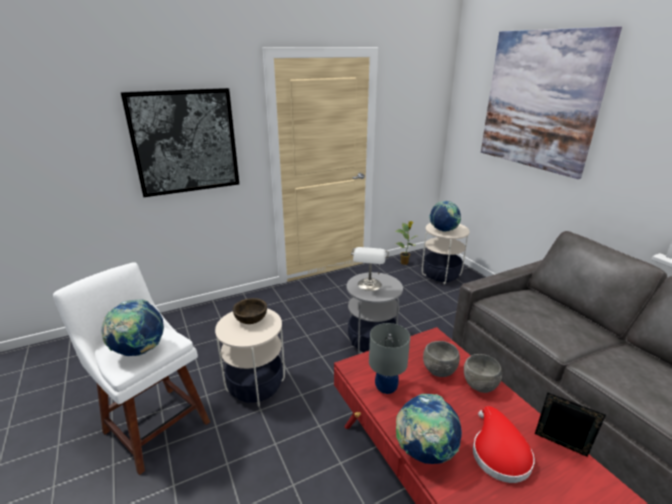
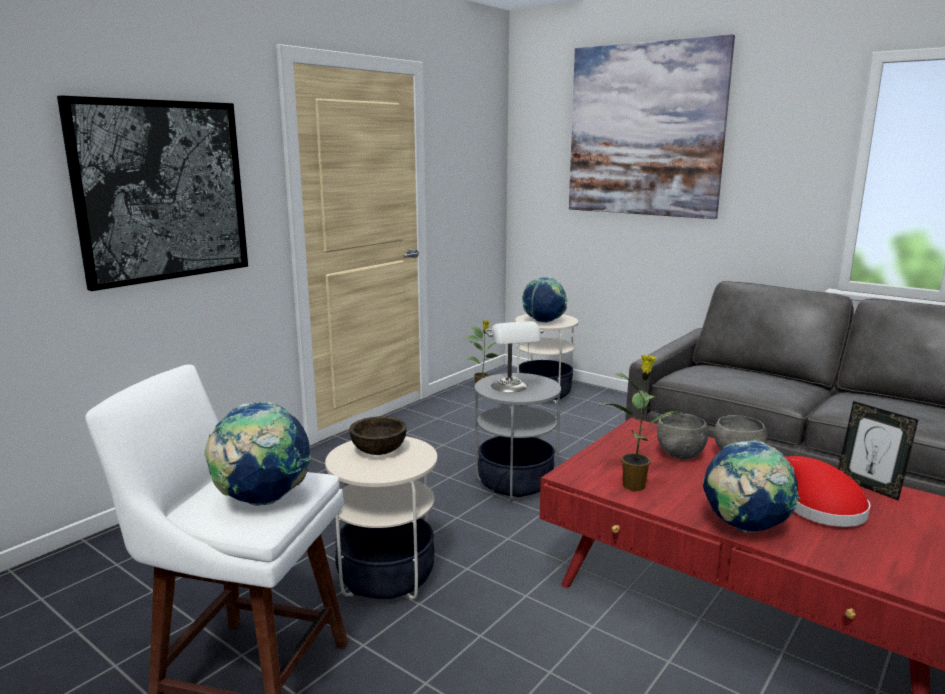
camera: 25 degrees left, 10 degrees down
grey table lamp [369,323,410,394] -> potted plant [602,354,679,491]
picture frame [535,392,606,457] -> picture frame turned 135 degrees counterclockwise [838,401,918,501]

